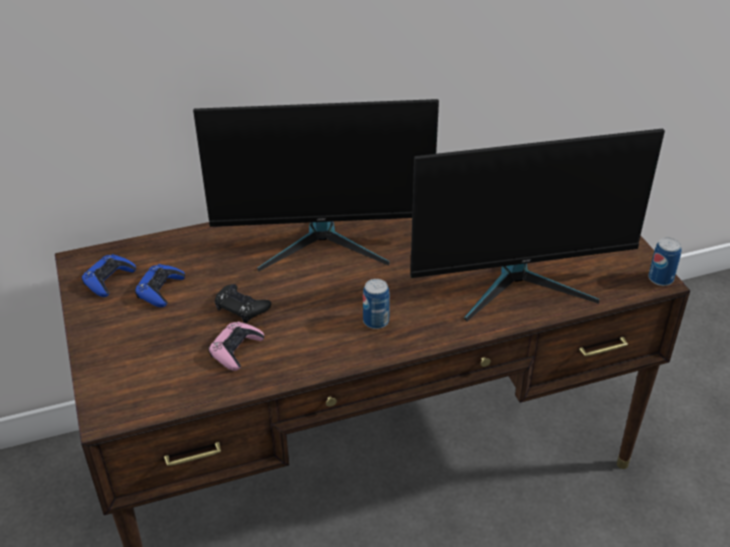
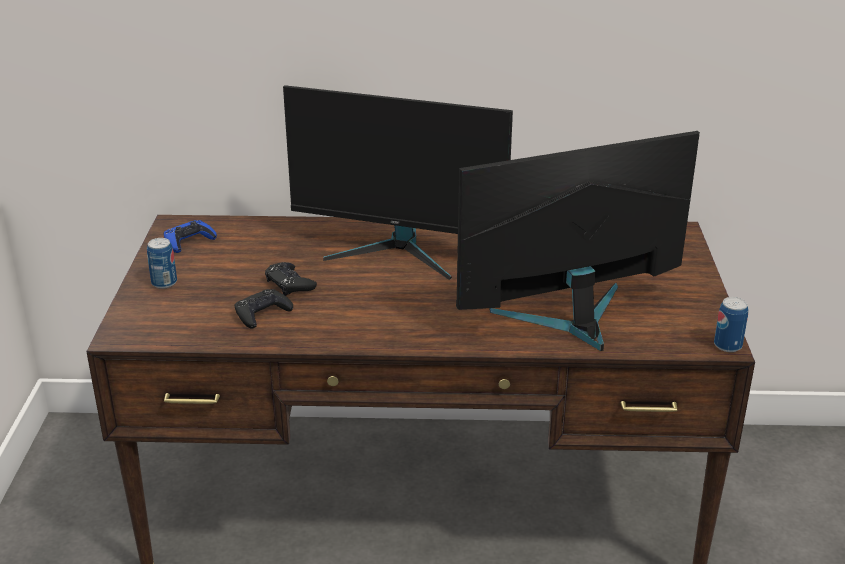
camera: 20 degrees right, 10 degrees down
blue game controller [135,264,185,307] -> none
pink game controller [208,321,264,371] -> black game controller [234,289,293,329]
can [363,279,390,329] -> can moved to [147,238,177,289]
monitor [410,129,665,321] -> monitor turned 150 degrees clockwise [456,131,700,351]

